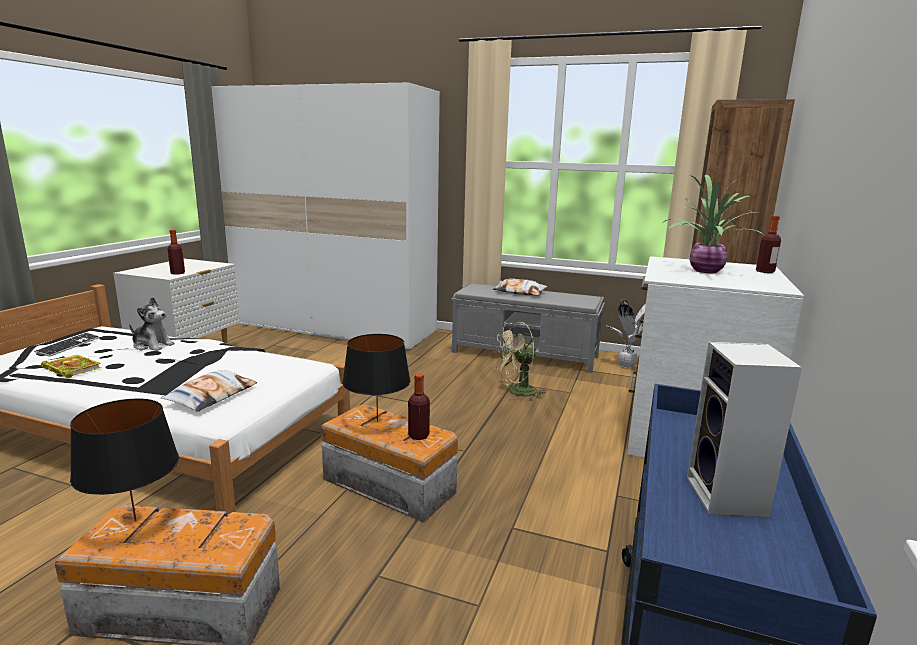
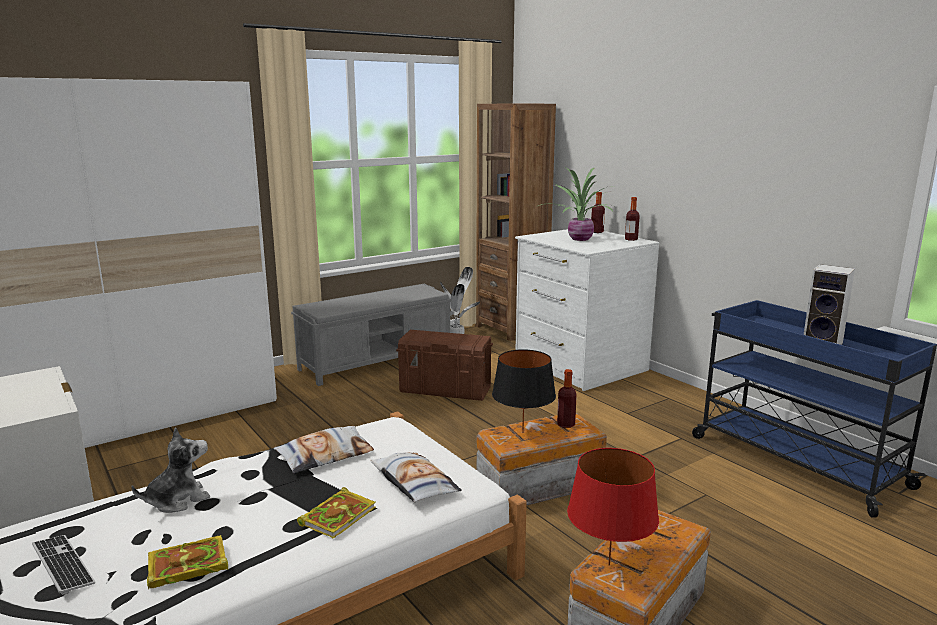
camera: 55 degrees left, 0 degrees up
black table lamp [70,399,179,521] -> red table lamp [567,448,659,566]
bottle [168,230,185,275] -> bottle moved to [625,197,640,241]
pillow [493,279,547,295] -> pillow moved to [274,426,374,474]
beige fan [494,322,546,401] -> brown storage box [396,330,493,401]
none -> book [297,487,376,539]

